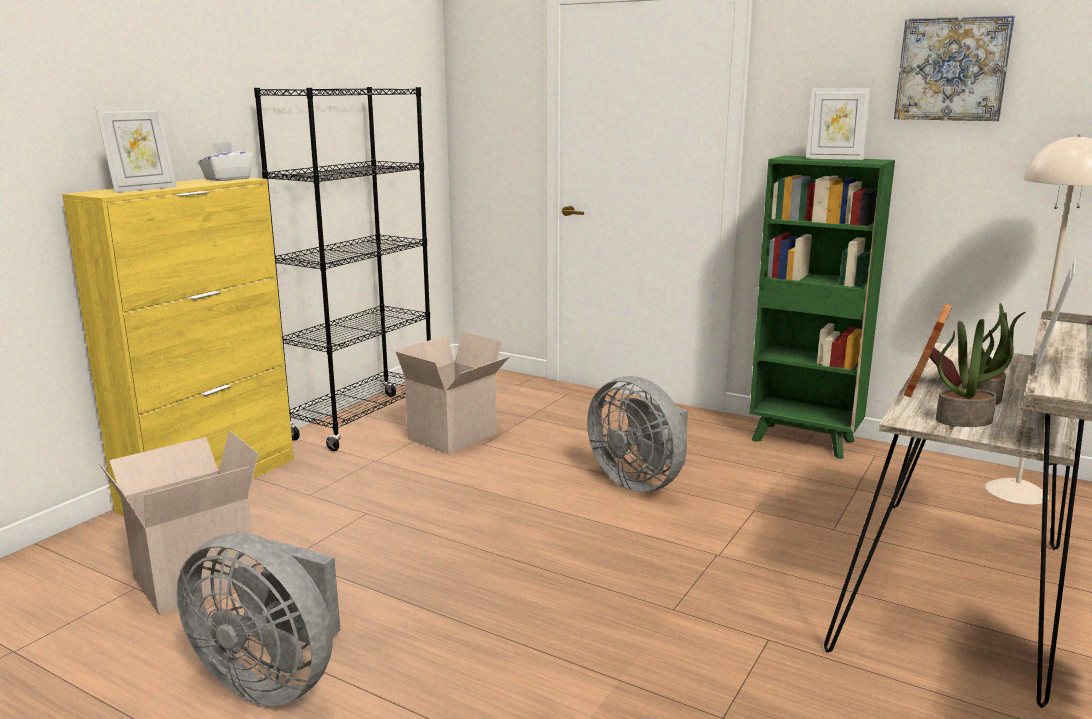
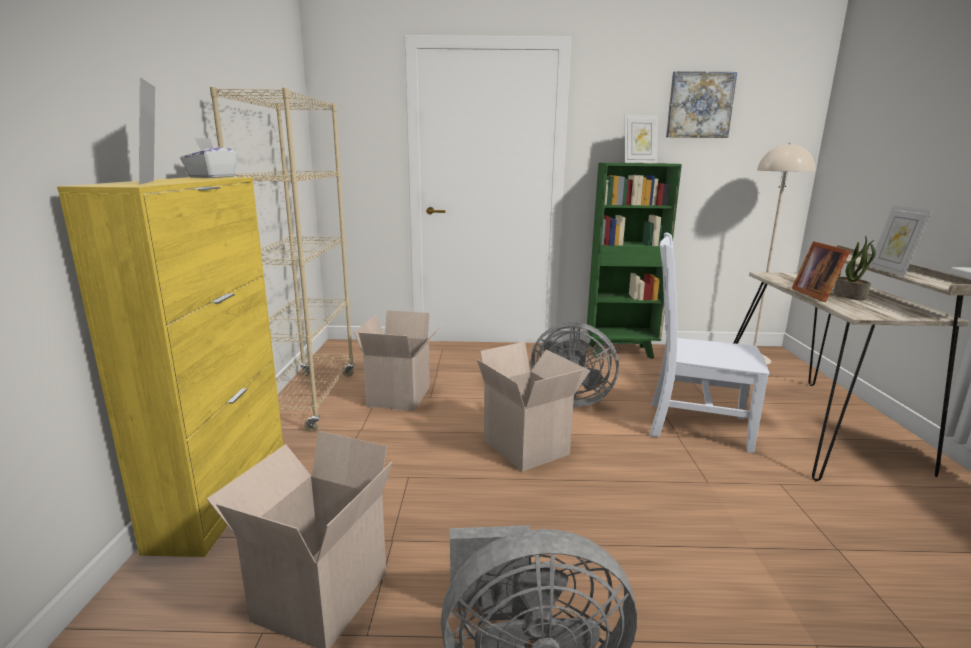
camera: 30 degrees left, 0 degrees up
picture frame [95,106,177,193] -> picture frame turned 150 degrees clockwise [139,78,155,184]
black bookcase [254,87,431,451] -> beige bookcase [210,87,355,431]
potted plant [936,319,1014,427] -> none
none -> cardboard box [477,342,590,472]
none -> white chair [649,232,770,453]

